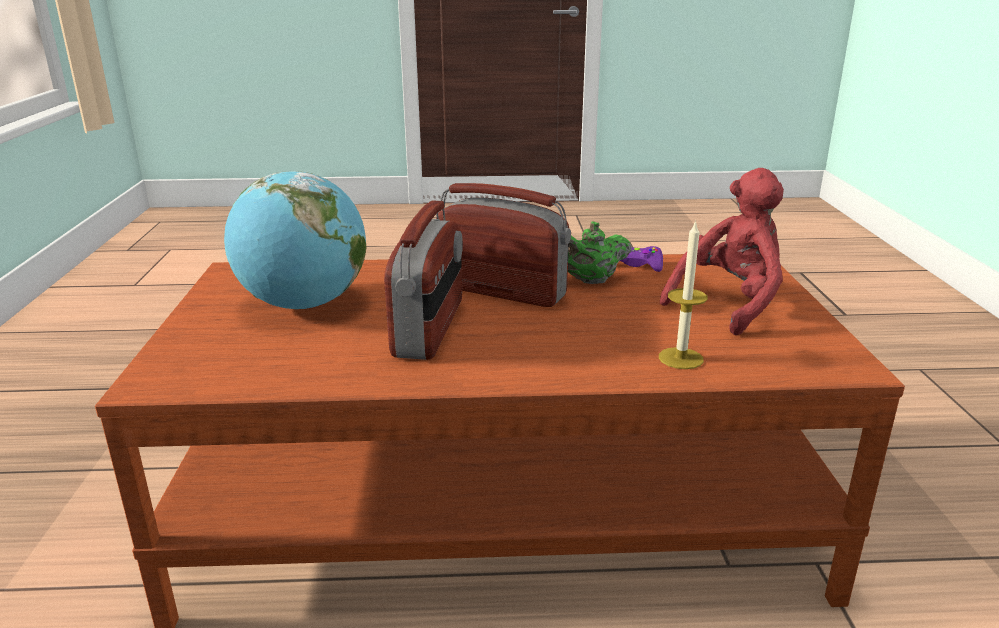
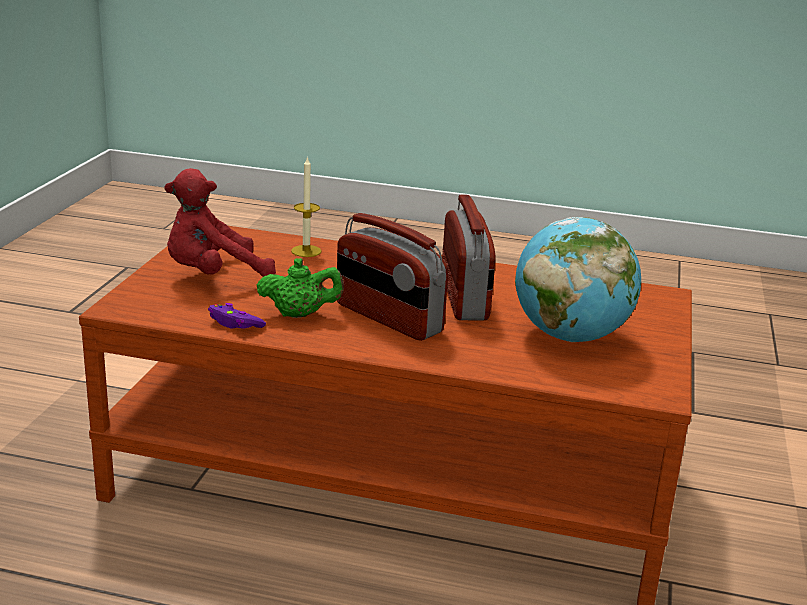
camera: 165 degrees left, 0 degrees up
radio [384,201,463,360] -> radio turned 150 degrees clockwise [442,195,496,320]

